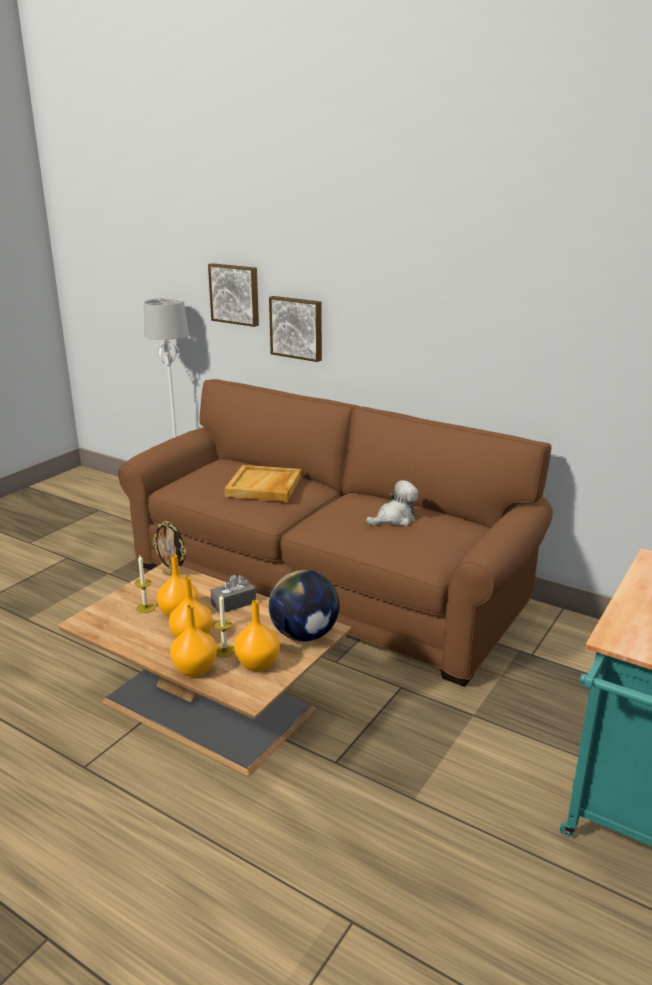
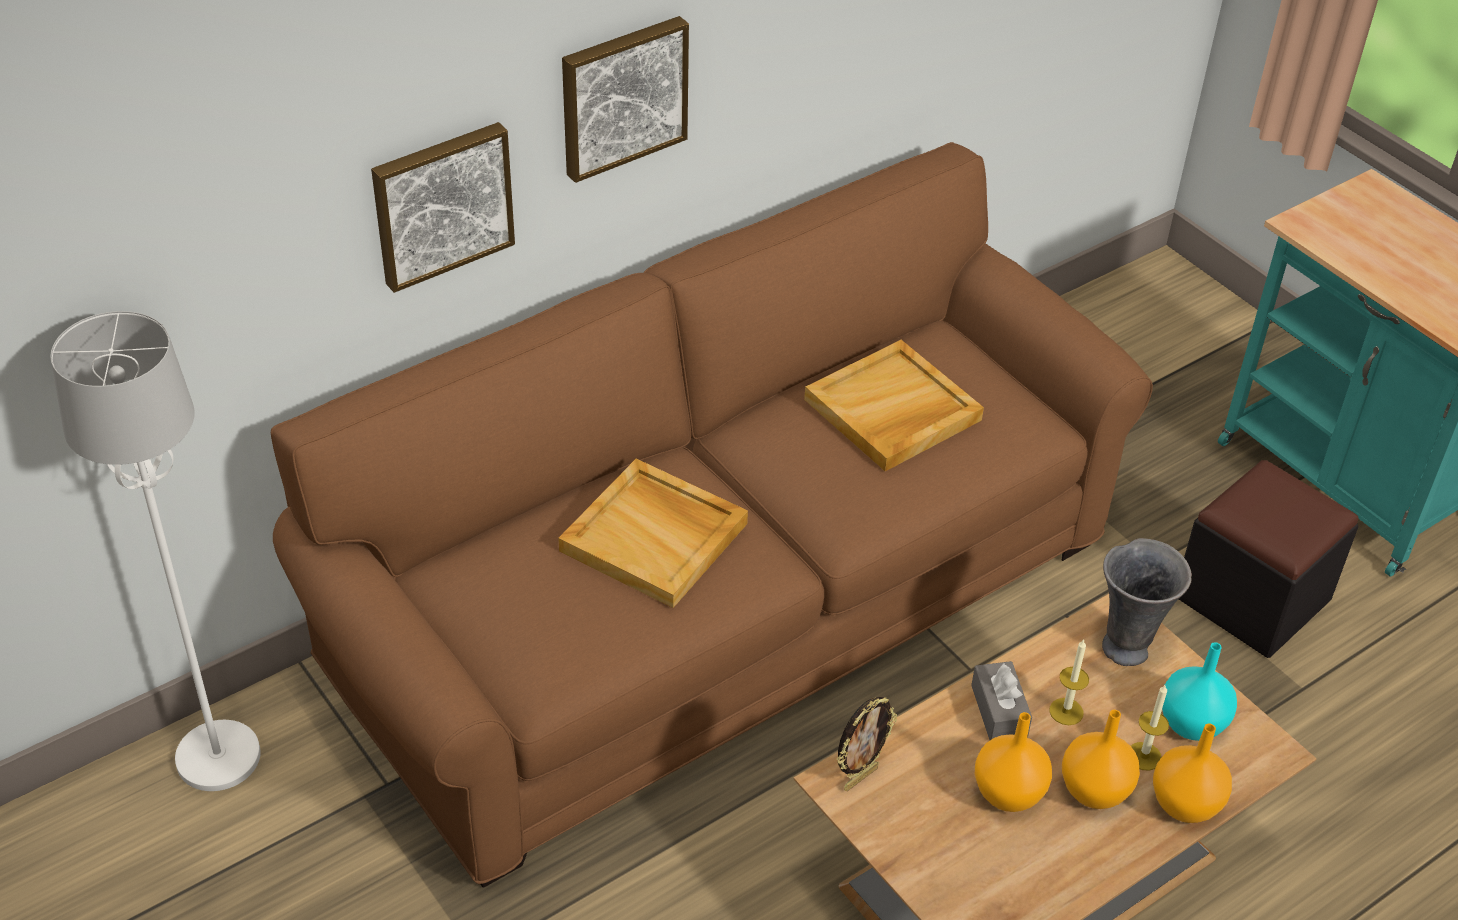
camera: 70 degrees left, 20 degrees up
candle [135,555,155,613] -> candle moved to [1049,639,1089,725]
picture [208,263,259,327] -> picture moved to [562,16,689,183]
orange vase [234,600,280,671] -> turquoise vase [1162,642,1237,741]
globe [269,570,340,641] -> grey vase [1102,538,1192,666]
plush toy [366,480,418,526] -> beige tray [804,340,984,471]
none -> black ottoman [1179,460,1359,658]

